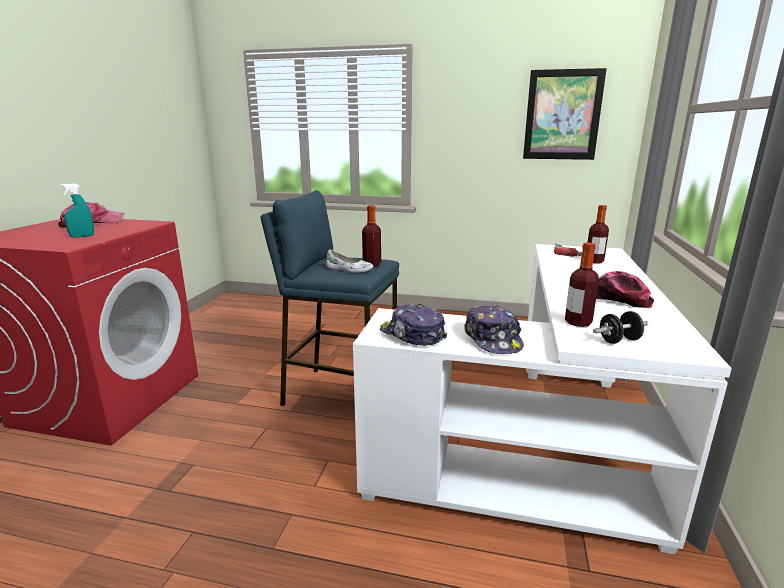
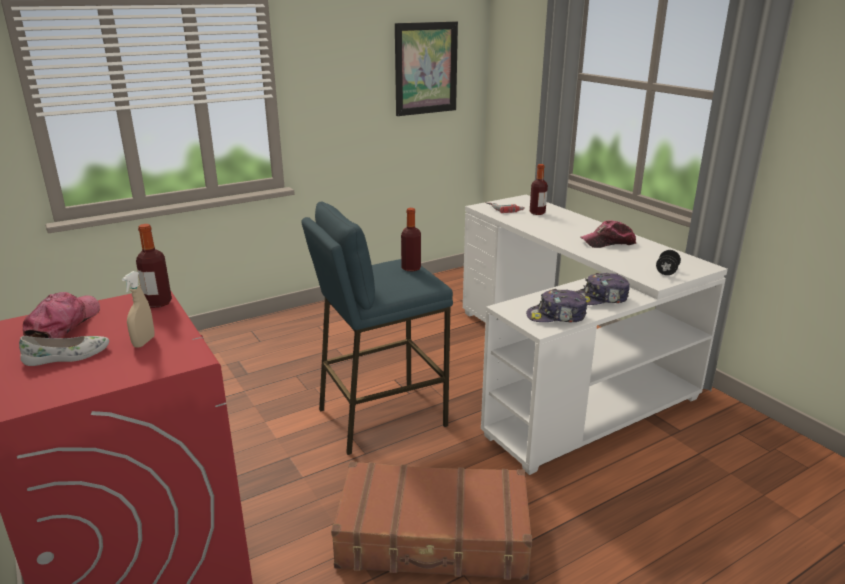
camera: 45 degrees left, 5 degrees up
turquoise spray bottle [60,183,94,237] -> beige spray bottle [122,271,155,348]
white shoe [326,249,373,273] -> white shoe moved to [19,336,109,366]
cap [464,305,524,354] -> cap turned 135 degrees clockwise [578,273,629,305]
bottle [565,242,599,327] -> bottle moved to [136,224,172,308]
none -> brown suitcase [331,461,532,580]

